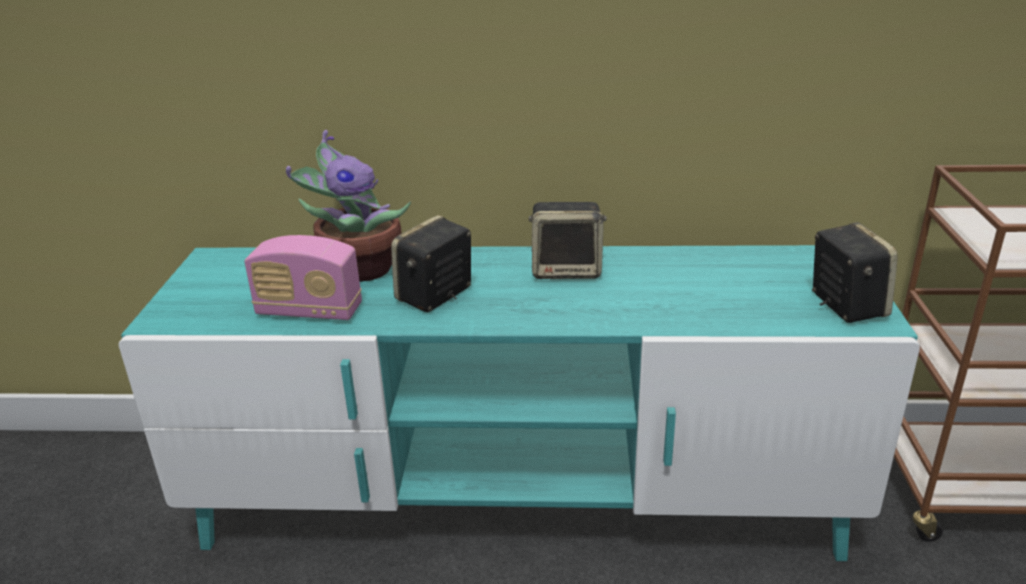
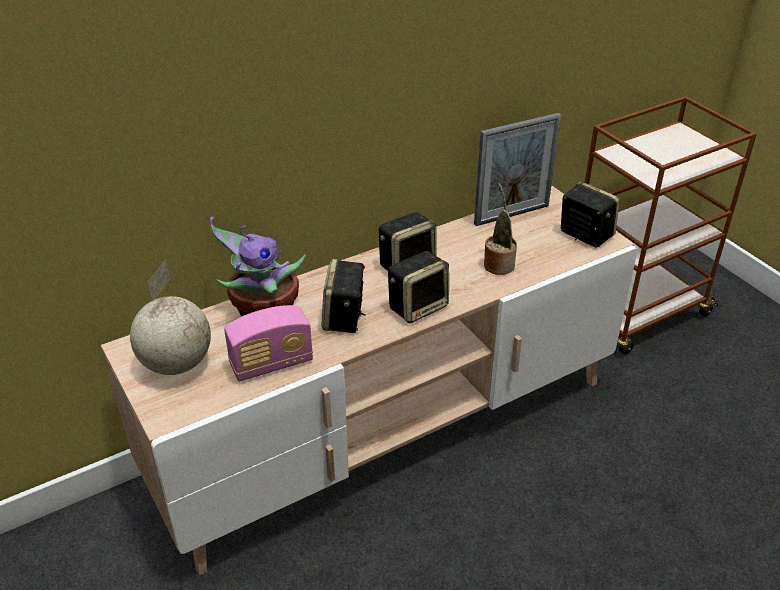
camera: 35 degrees left, 10 degrees up
turquoise tv stand [119,245,920,561] -> beige tv stand [101,186,638,576]
none -> globe [130,259,211,375]
none -> speaker [388,251,449,323]
none -> picture frame [474,113,561,226]
none -> potted plant [484,182,517,275]

